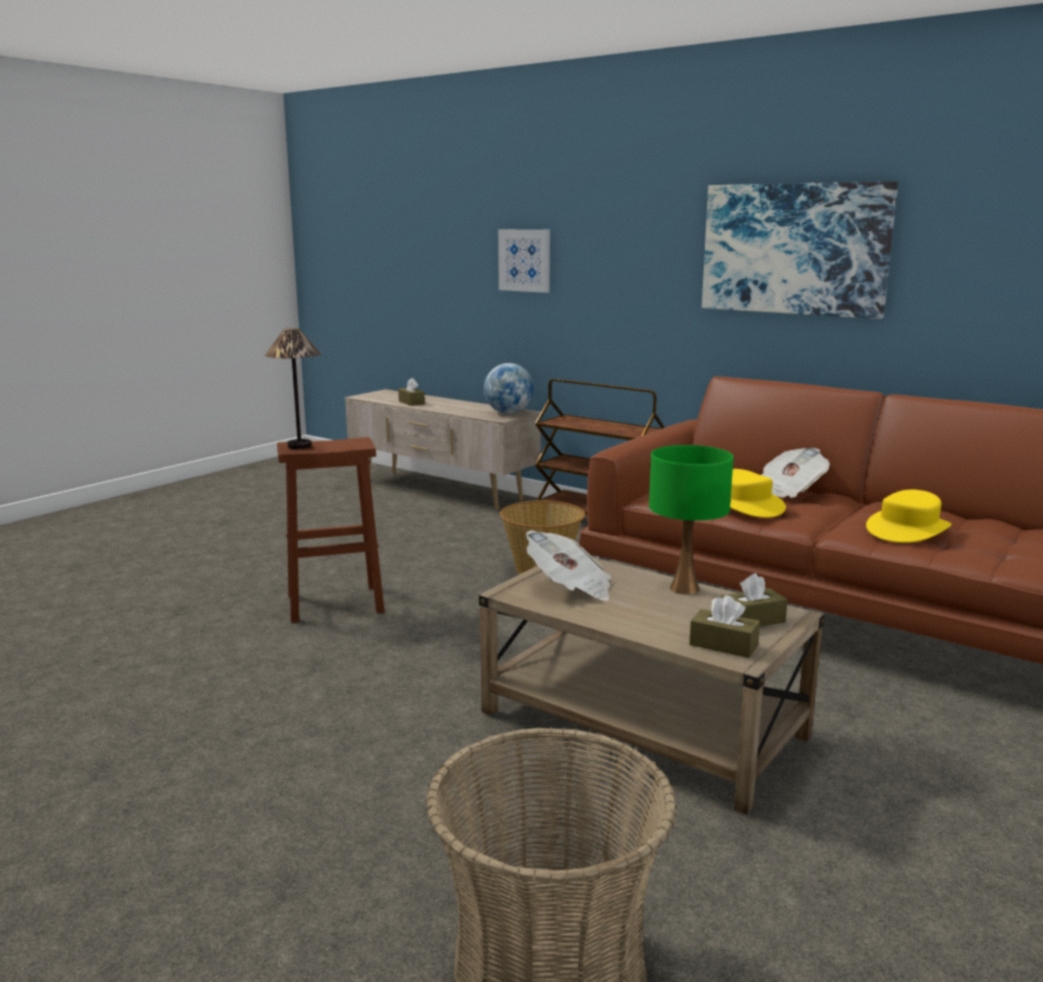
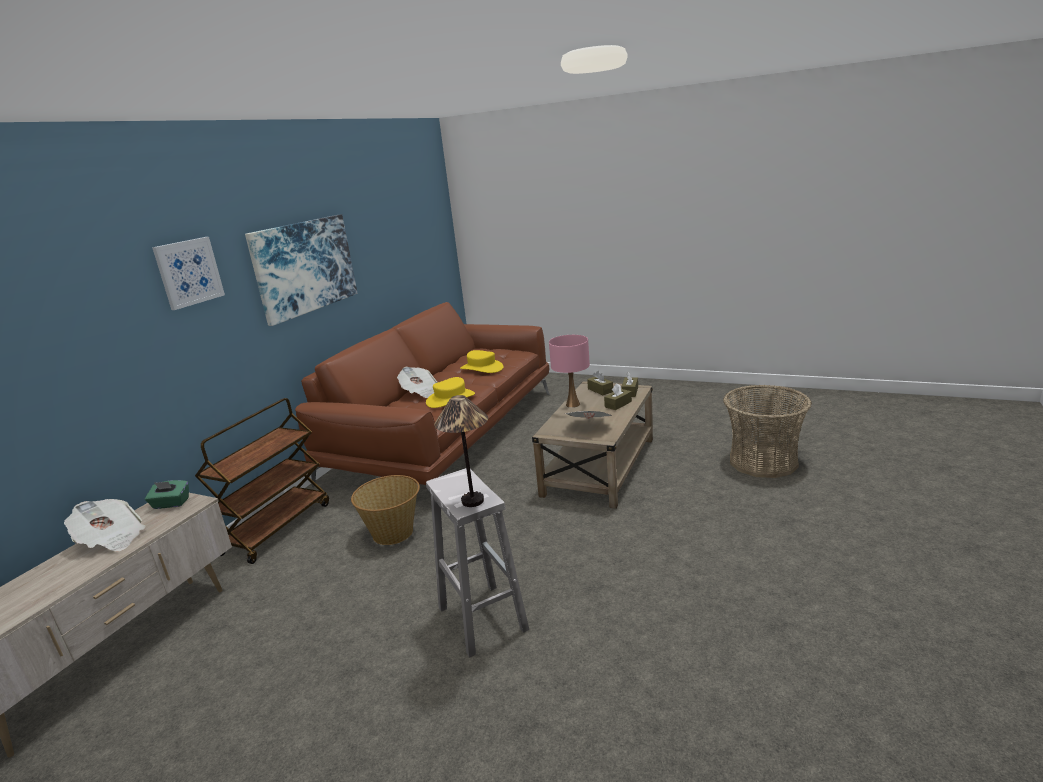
camera: 100 degrees left, 5 degrees up
brown stool [277,437,385,623] -> white stool [426,468,529,658]
brown tissue box [398,378,425,406] -> brown tissue box moved to [604,383,632,410]
globe [484,363,534,414] -> green tissue box [145,480,189,509]
picture [498,229,550,293] -> picture moved to [152,237,225,310]
green table lamp [649,445,733,595] -> pink table lamp [549,335,590,408]
none -> newspaper [64,499,146,552]

